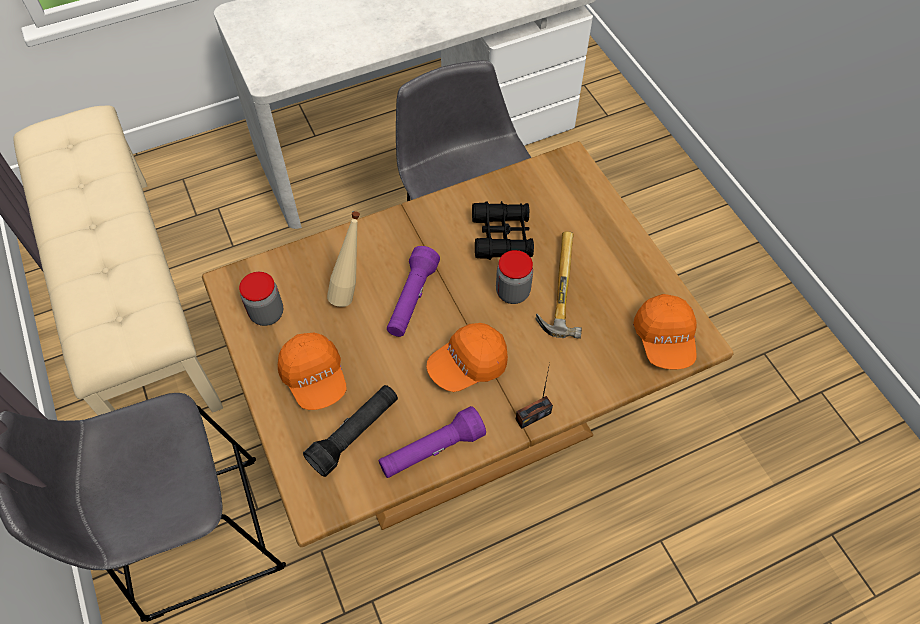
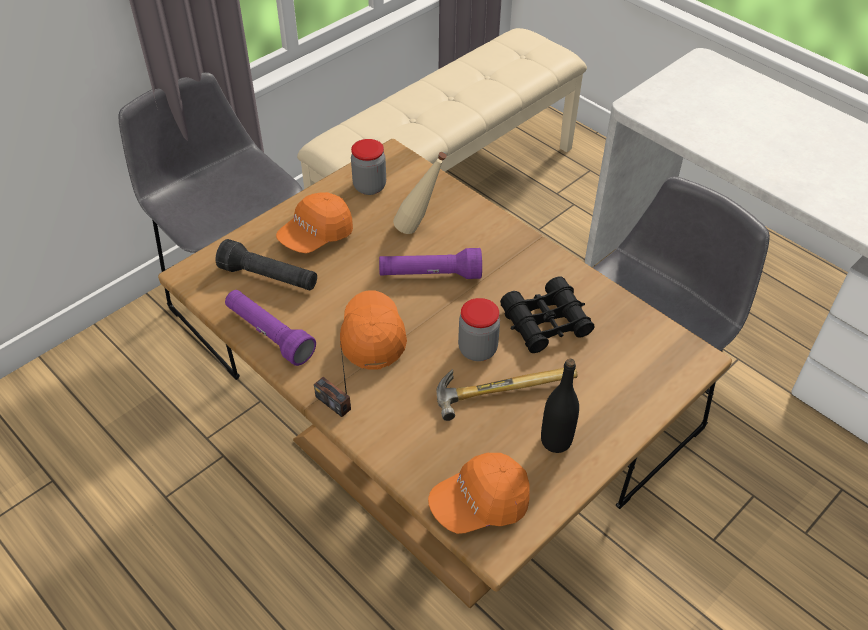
camera: 70 degrees right, 10 degrees down
orange cap [426,323,508,392] -> orange cap turned 45 degrees clockwise [340,290,407,370]
none -> black bottle [541,359,579,453]

